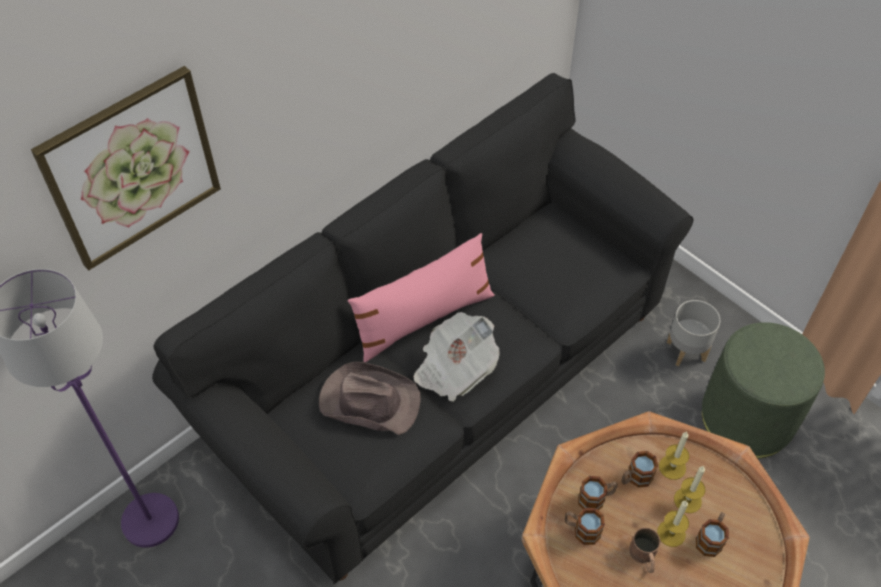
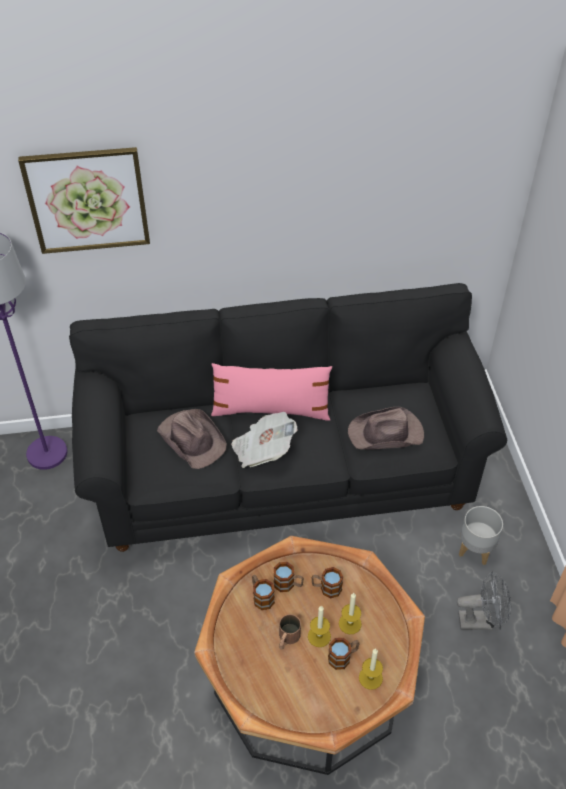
camera: 35 degrees right, 5 degrees down
candle [659,432,689,480] -> candle moved to [359,649,383,690]
green ottoman [702,322,825,459] -> grey fan [457,570,511,630]
none -> brown hat [348,407,424,450]

